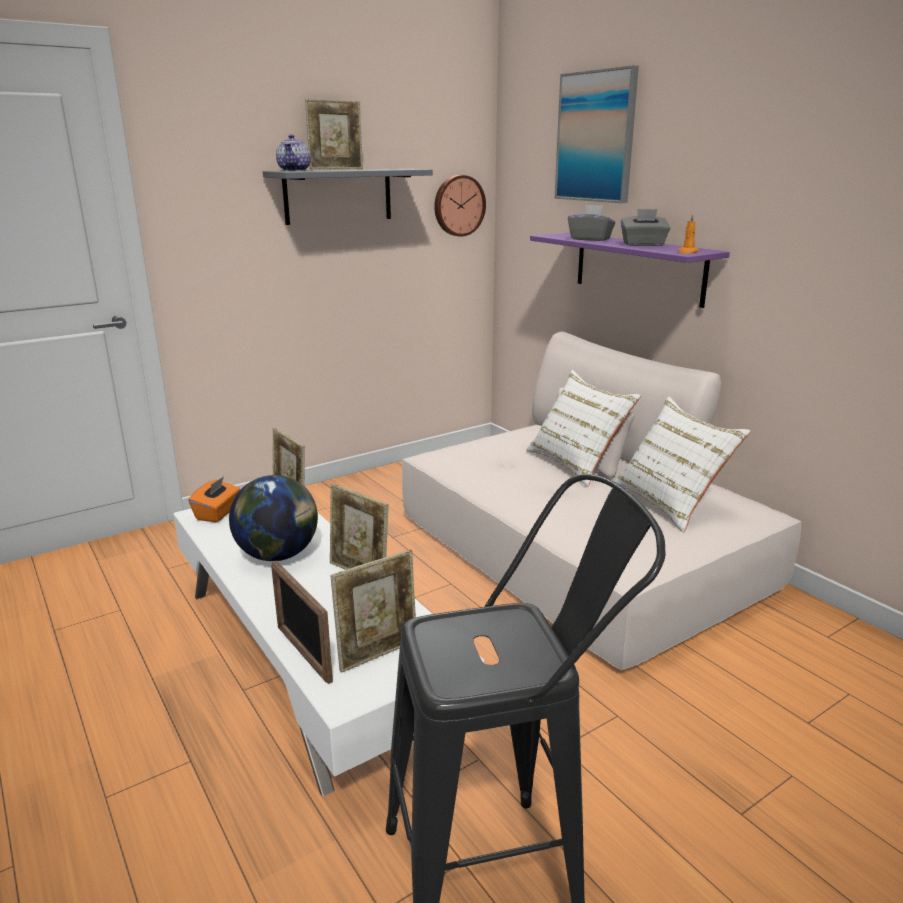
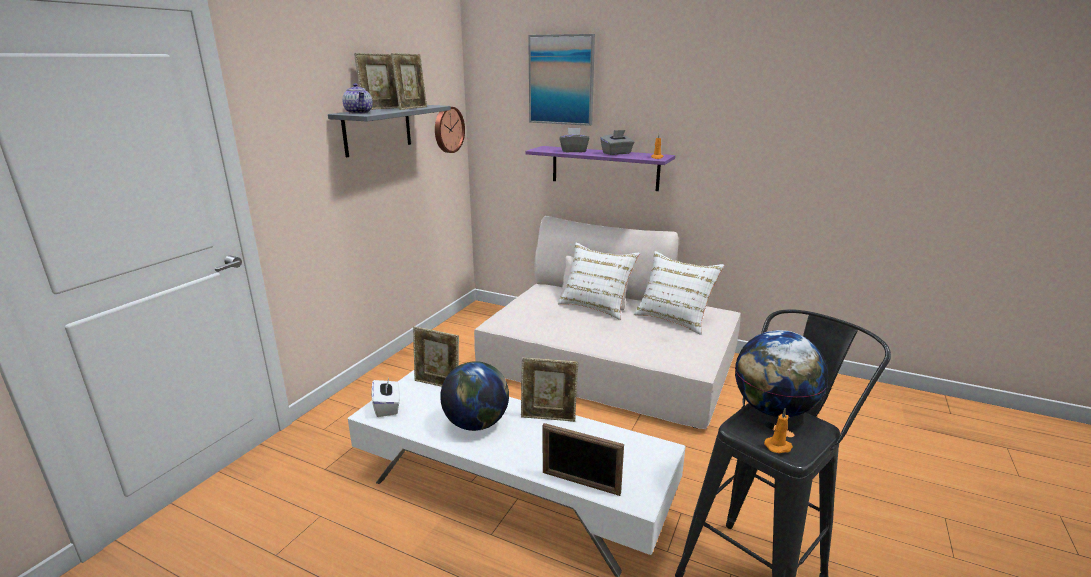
camera: 30 degrees left, 0 degrees up
orange tissue box [189,476,241,523] -> white tissue box [372,378,400,417]
picture frame [331,550,416,673] -> picture frame moved to [391,53,427,110]
none -> globe [735,330,828,417]
none -> orange candle [764,408,793,453]

